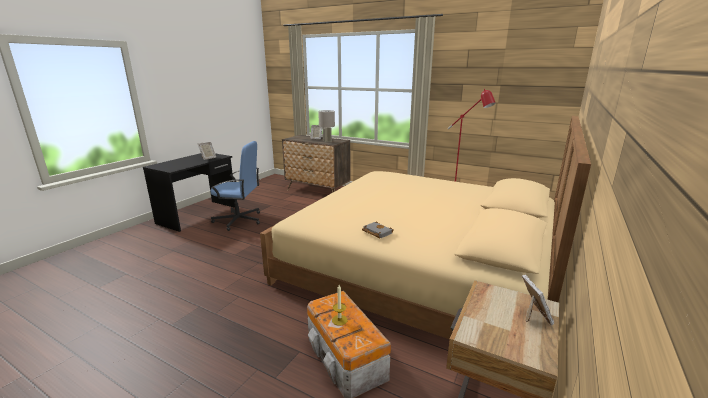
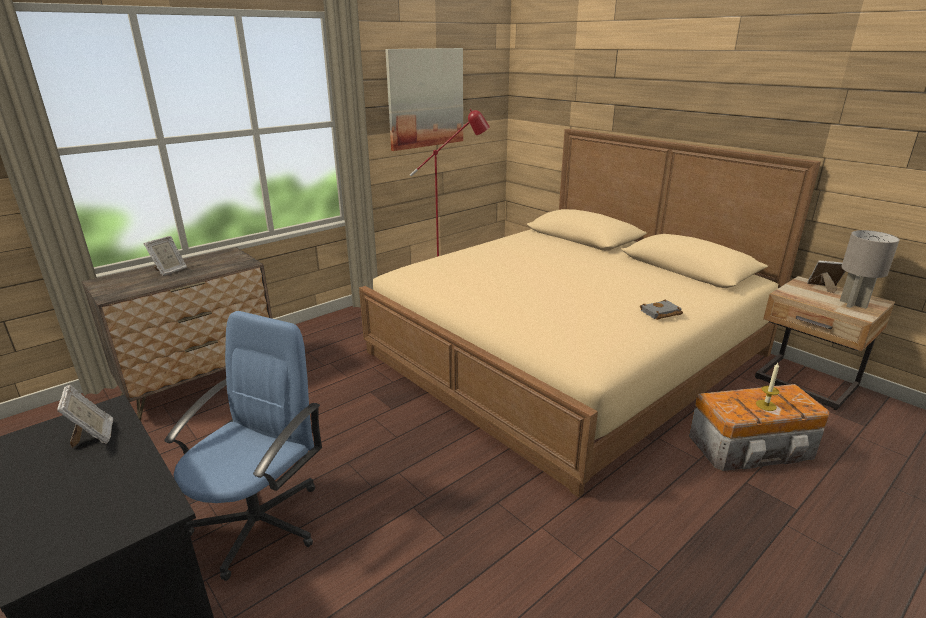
camera: 70 degrees left, 5 degrees up
grey table lamp [318,110,335,142] -> grey table lamp moved to [840,230,900,309]
none -> picture [385,48,463,151]

